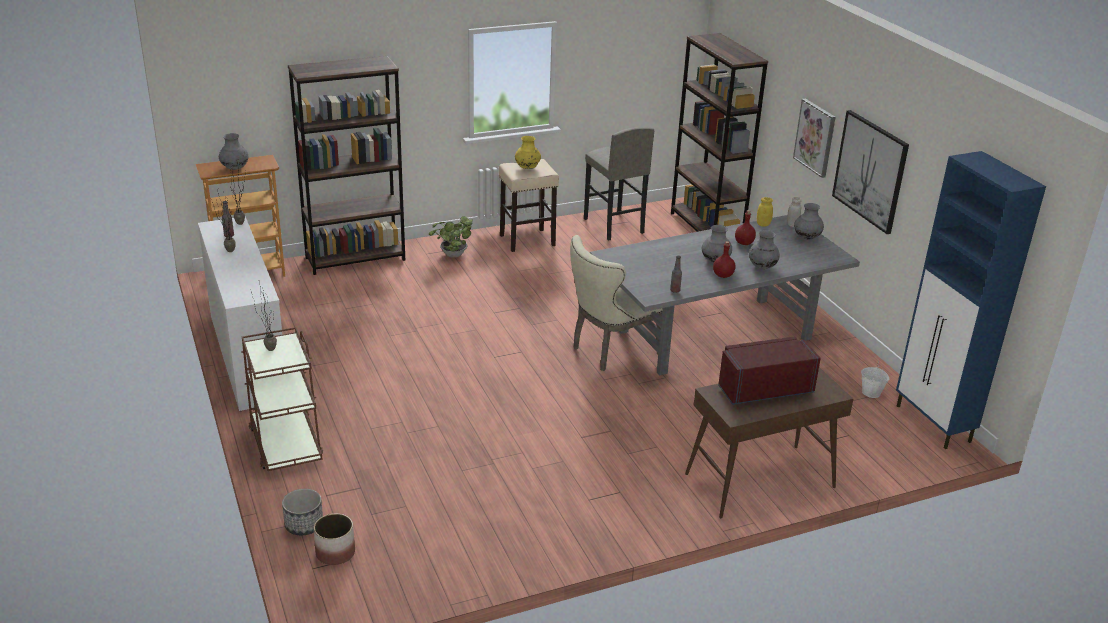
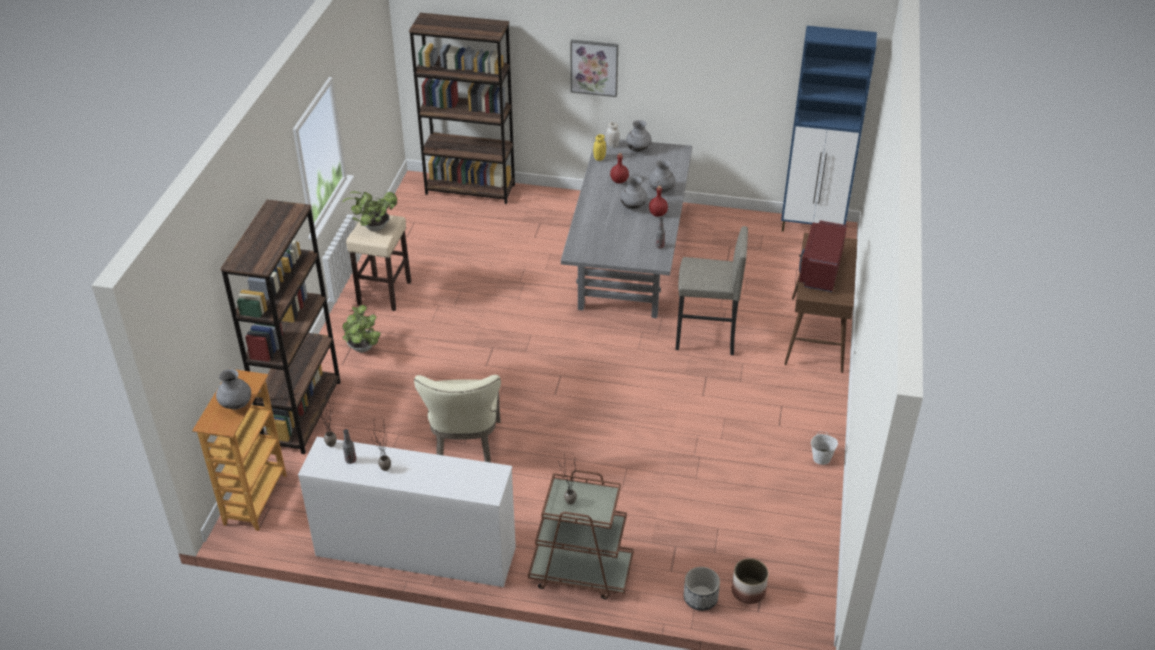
camera: 55 degrees left, 10 degrees up
yellow vase [515,136,541,169] -> potted plant [342,191,397,232]
beige chair [570,235,663,371] -> beige chair moved to [414,375,501,463]
grey stool [584,127,654,241] -> grey stool moved to [675,226,748,355]
picture [832,110,909,234] -> none
white bucket [861,361,889,398] -> white bucket moved to [811,431,838,465]

